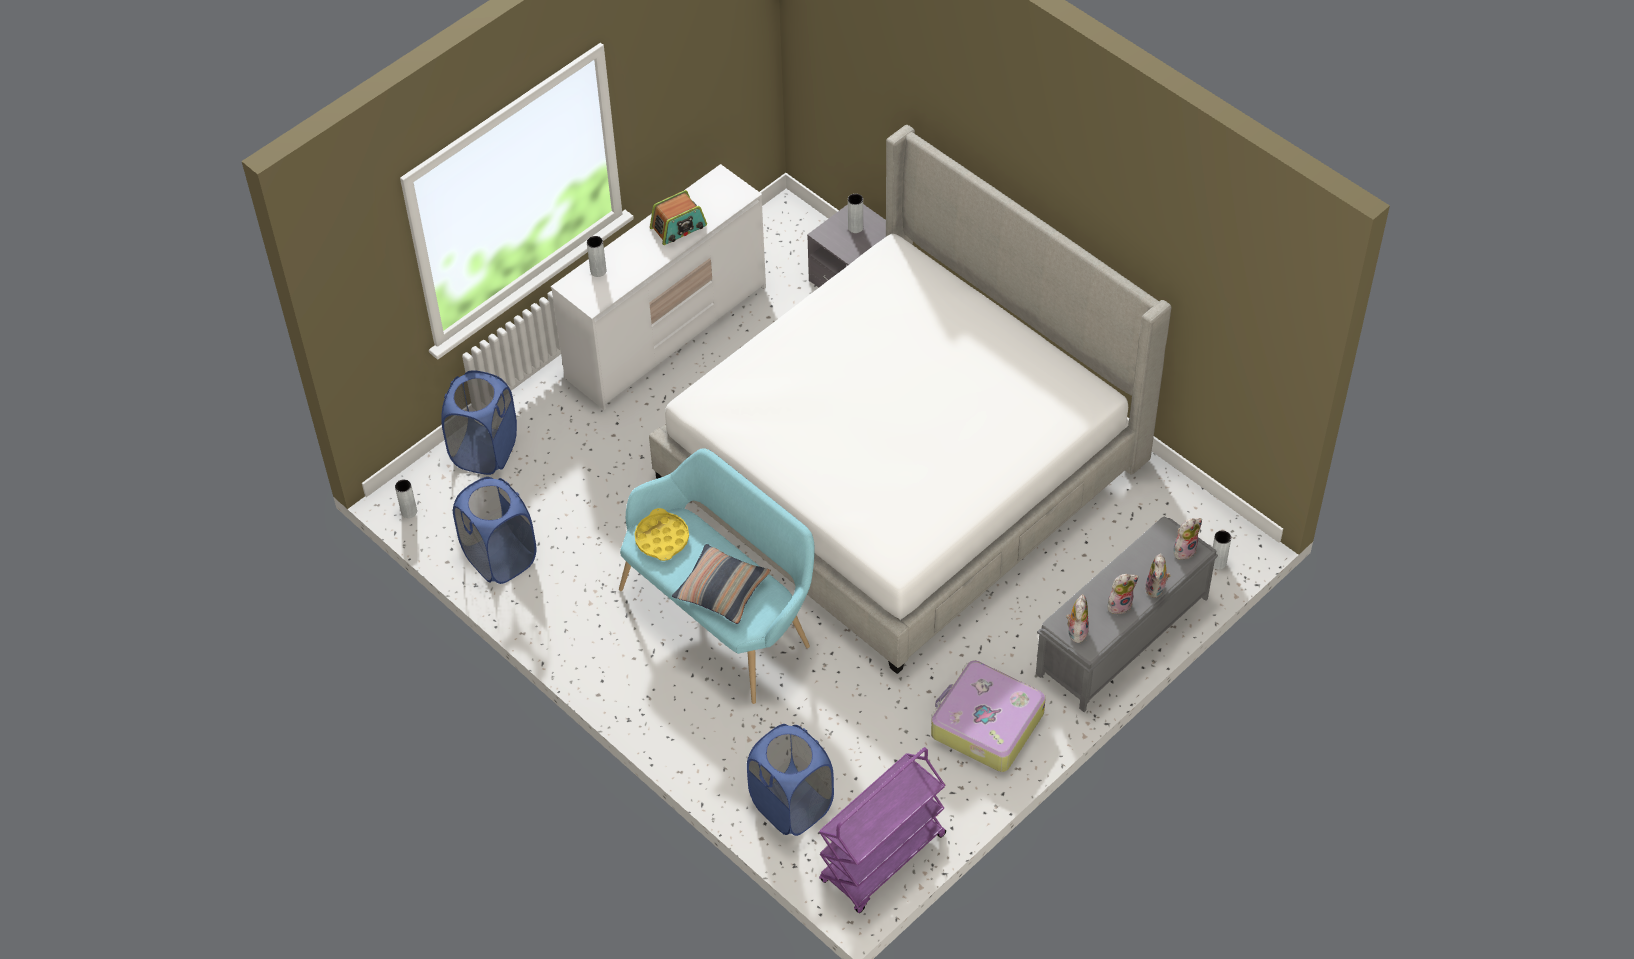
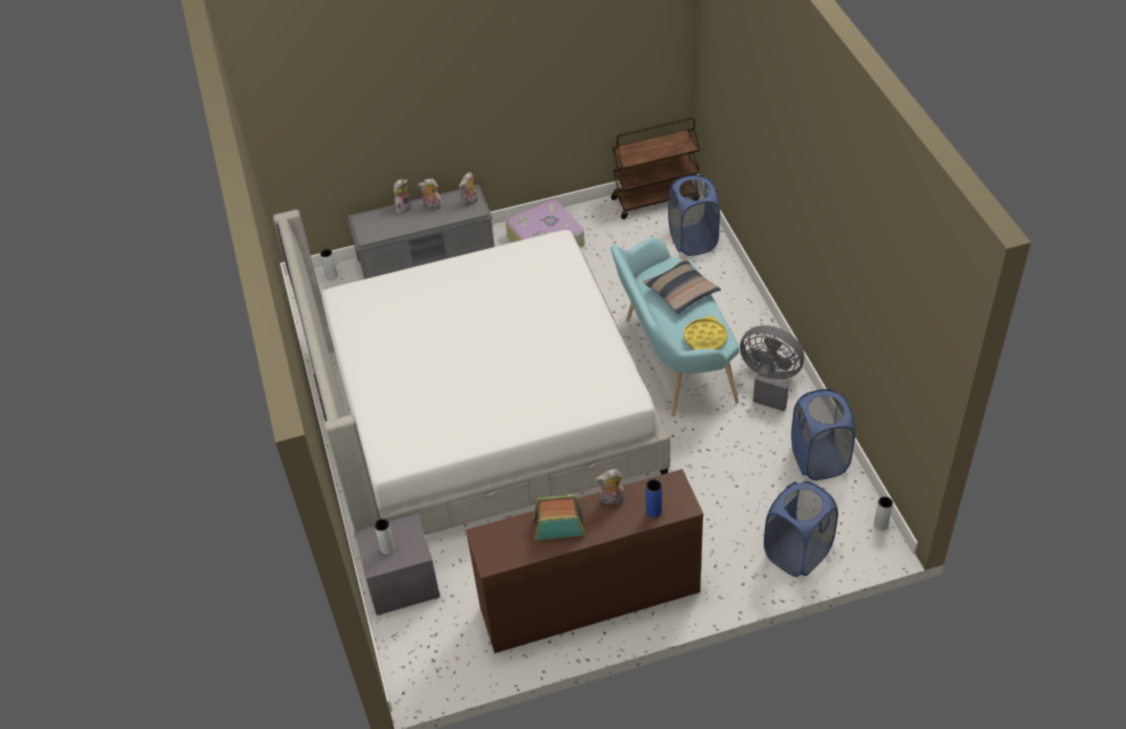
camera: 150 degrees left, 5 degrees down
white dresser [551,164,766,410] -> brown dresser [466,469,704,653]
grey vase [587,236,606,277] -> blue vase [646,479,662,517]
purple cart [819,747,946,913] -> brown cart [611,117,700,219]
plush toy [1173,518,1202,560] -> plush toy moved to [595,469,625,505]
none -> grey fan [740,325,804,411]

